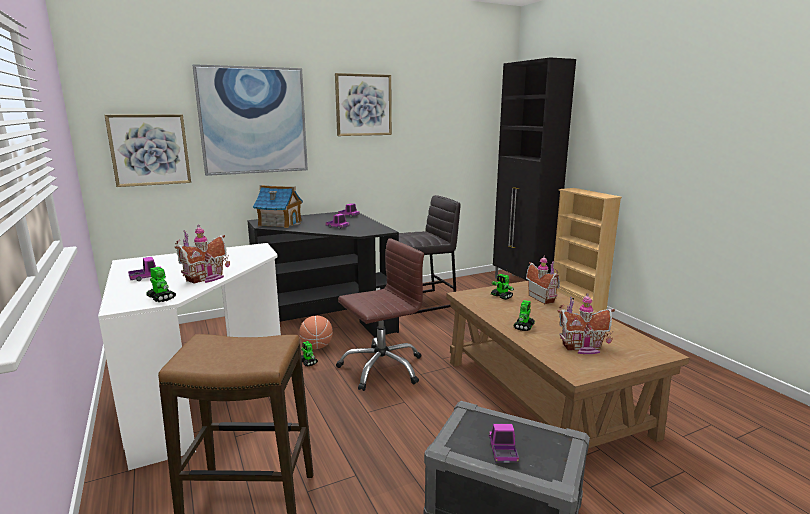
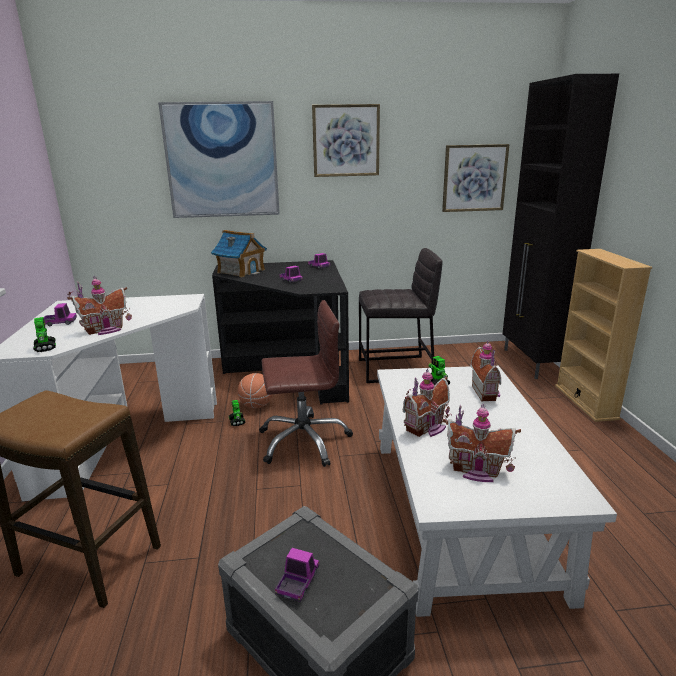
camera: 20 degrees right, 5 degrees up
picture [105,114,191,187] -> picture moved to [442,144,510,212]
brown coffee table [446,281,689,449] -> white coffee table [377,366,617,617]
toy robot [513,300,535,331] -> toy house [403,368,450,437]

